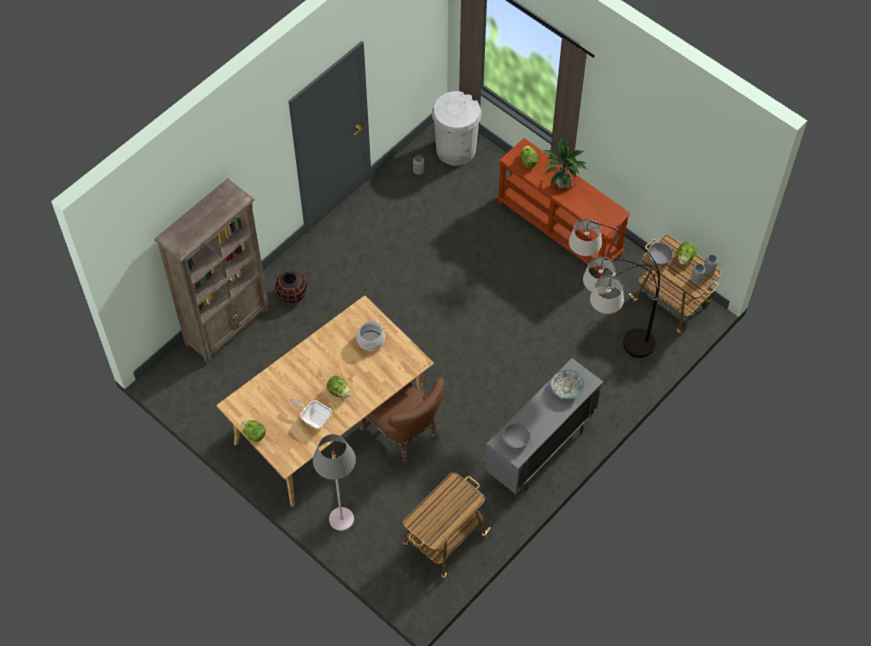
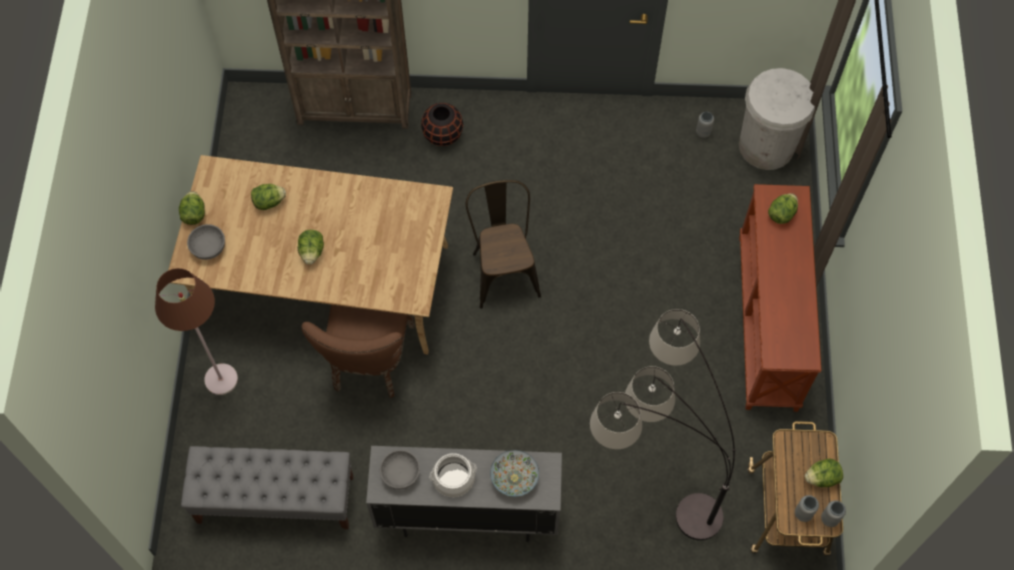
camera: 50 degrees right, 5 degrees up
frying pan [290,398,332,429] -> none
grey floor lamp [313,434,356,531] -> brown floor lamp [155,268,238,395]
cooking pot [356,321,385,351] -> cooking pot moved to [429,453,477,497]
cart [403,473,491,579] -> grey bench [181,446,353,529]
potted plant [539,137,588,189] -> none
grey bowl [647,242,673,266] -> grey bowl moved to [187,224,225,260]
none -> lettuce [251,184,286,210]
none -> brown chair [466,180,541,309]

